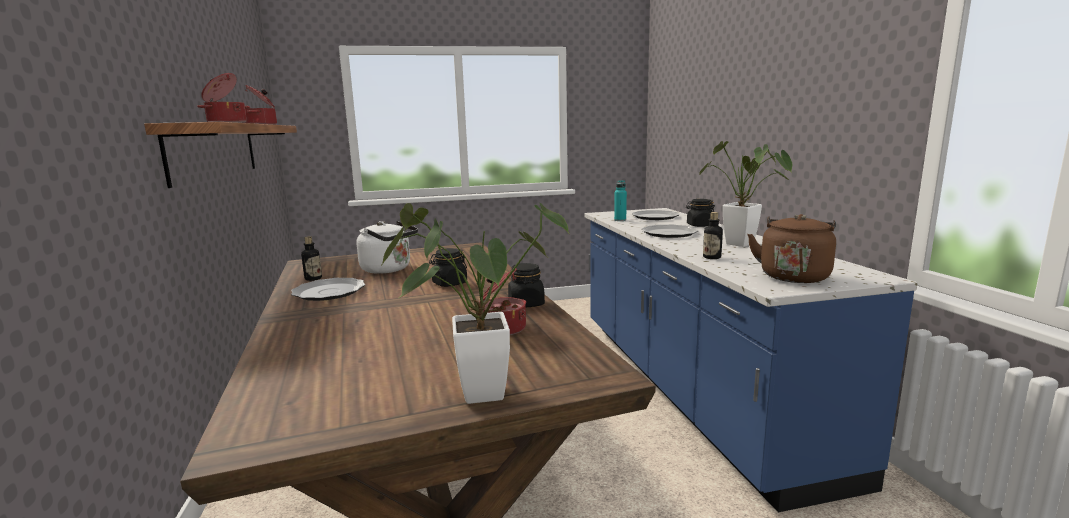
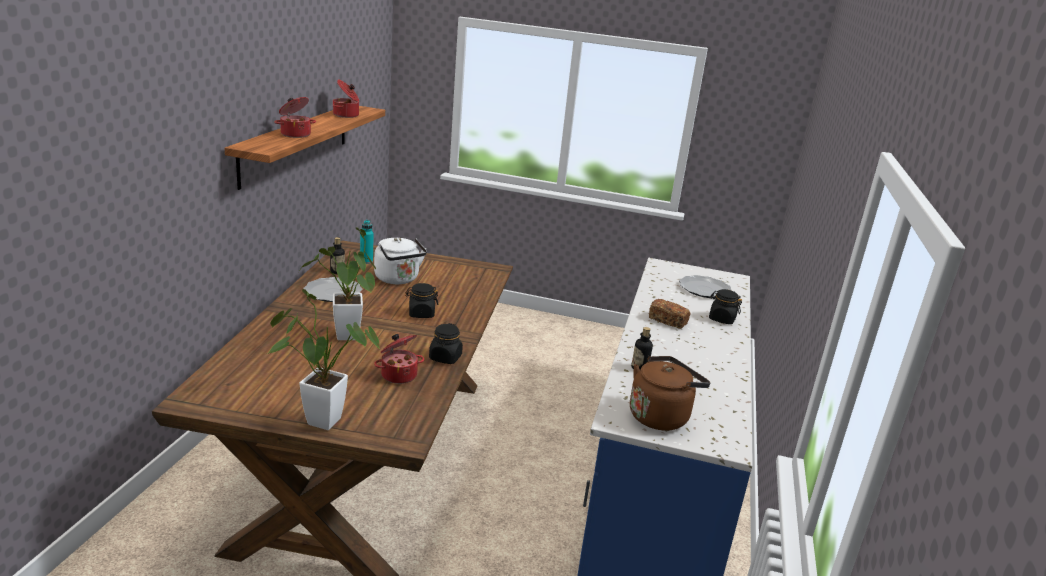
camera: 25 degrees right, 10 degrees up
turquoise bottle [614,180,627,221] -> turquoise bottle moved to [360,220,374,264]
plate [642,225,699,238] -> bread [649,299,690,329]
potted plant [699,141,793,247] -> potted plant moved to [299,227,376,340]

